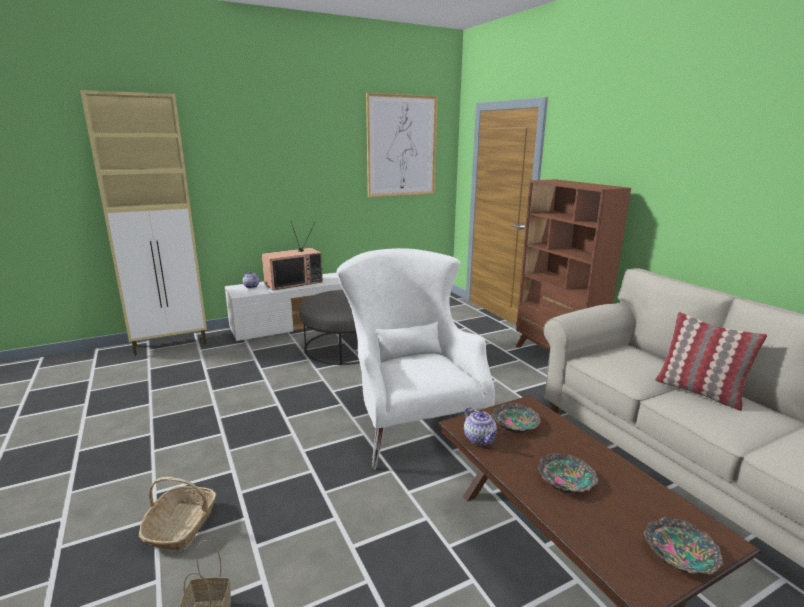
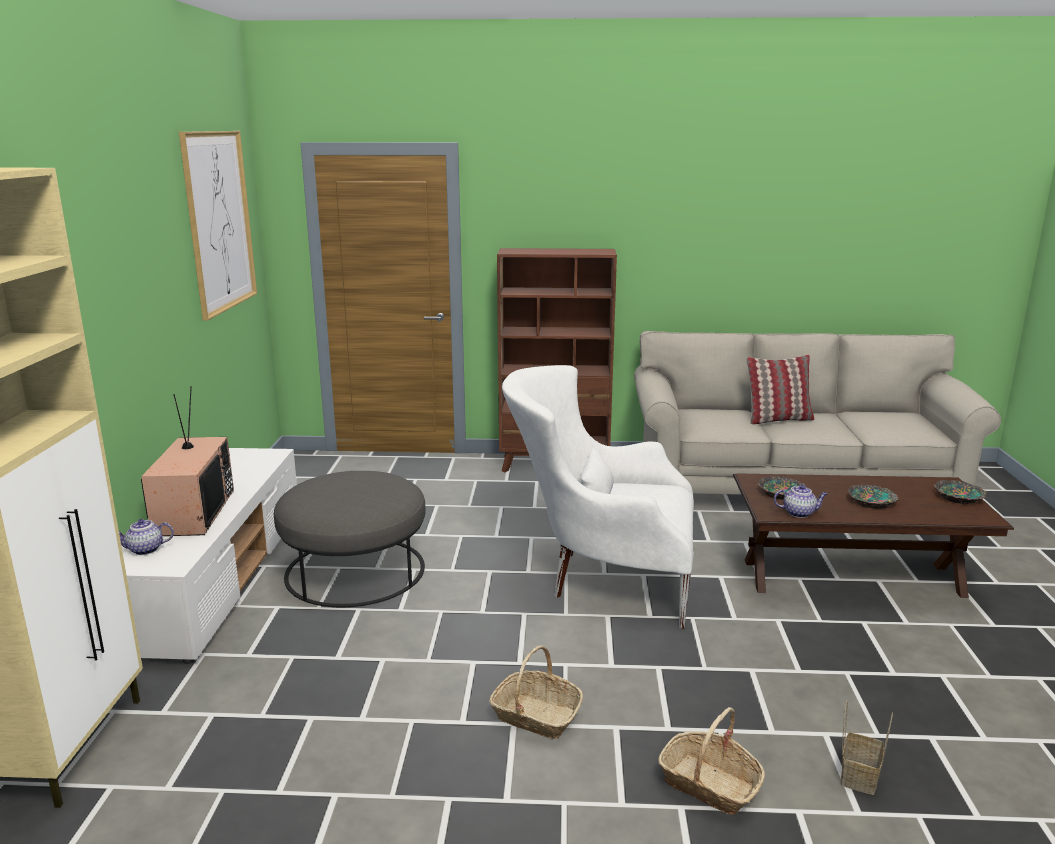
camera: 60 degrees left, 0 degrees up
none -> basket [489,645,583,739]

